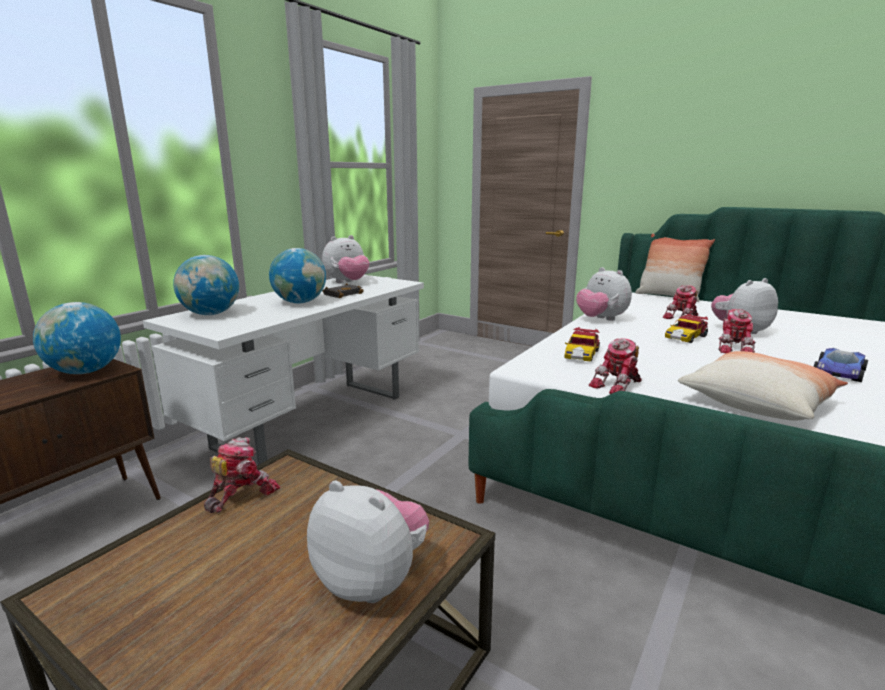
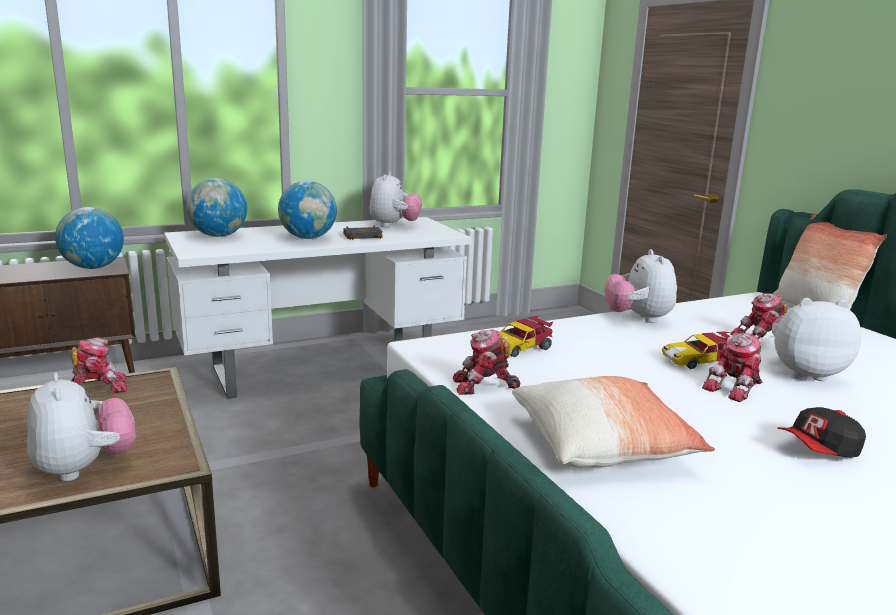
camera: 30 degrees right, 0 degrees up
plush toy [322,235,369,283] -> plush toy turned 75 degrees counterclockwise [369,172,422,227]
toy car [813,348,868,382] -> cap [777,407,866,458]

